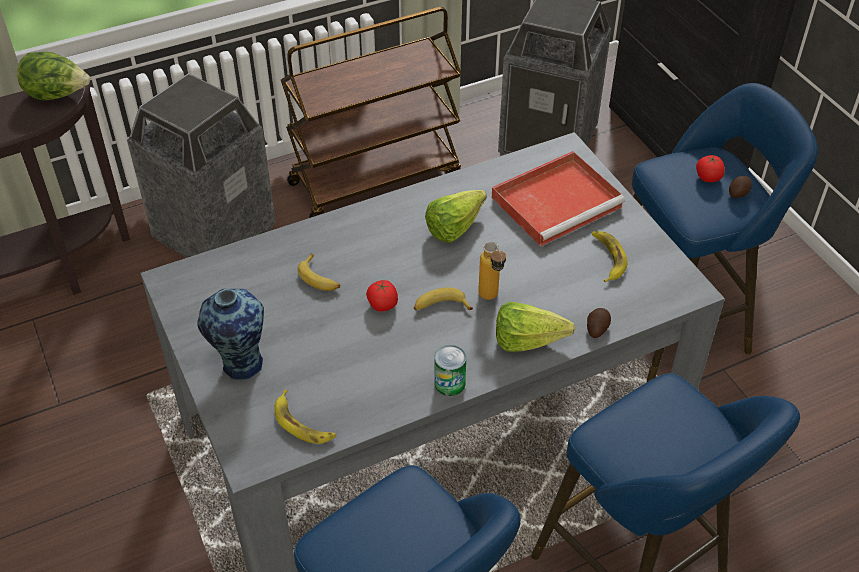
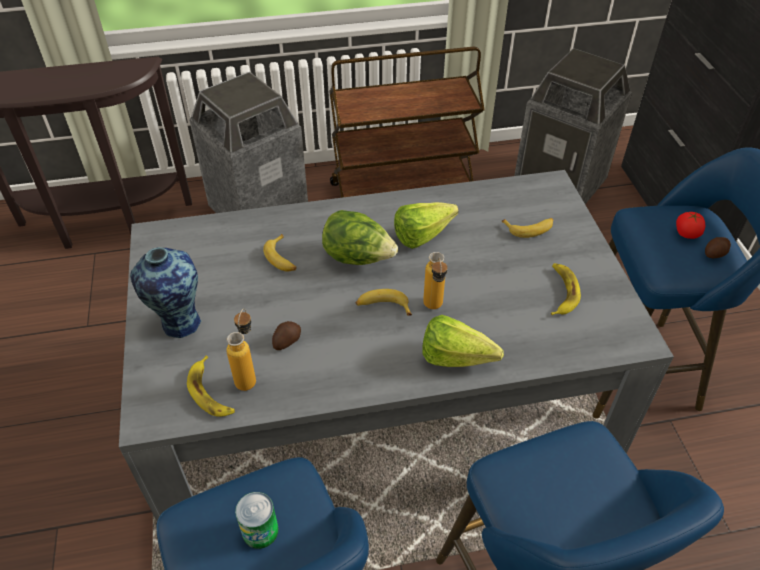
camera: 15 degrees right, 0 degrees up
lettuce [17,52,90,100] -> lettuce moved to [322,210,398,265]
tomato [366,280,398,311] -> none
can [434,345,466,396] -> can moved to [235,492,279,549]
red tray [492,151,625,246] -> banana [501,218,553,238]
potato [587,308,611,338] -> potato moved to [272,321,301,350]
none -> bottle [227,308,256,391]

